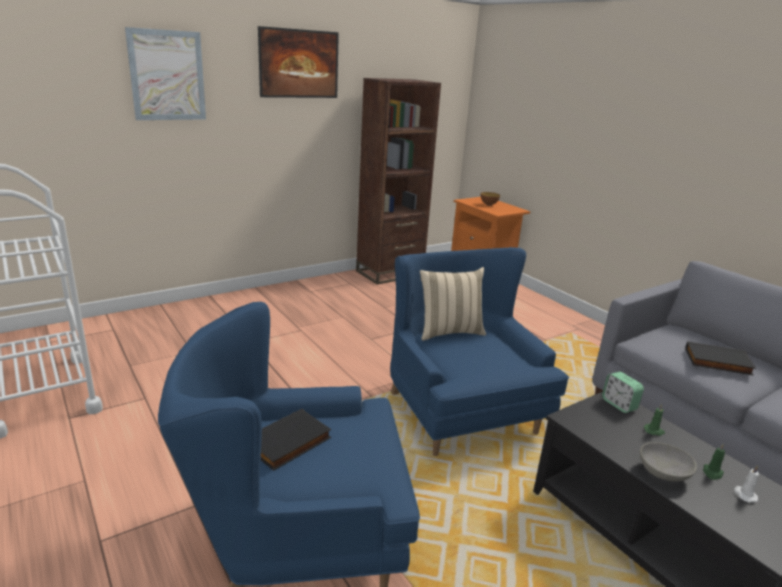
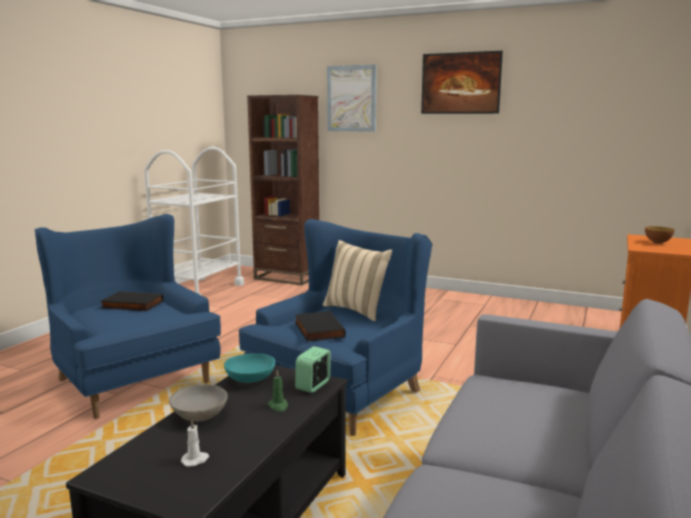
camera: 60 degrees right, 10 degrees down
brown bookcase [356,78,441,285] -> brown bookcase moved to [247,95,319,285]
black book [685,341,756,376] -> black book moved to [295,311,346,342]
green candle [703,444,725,480] -> none
none -> turquoise bowl [224,354,275,383]

